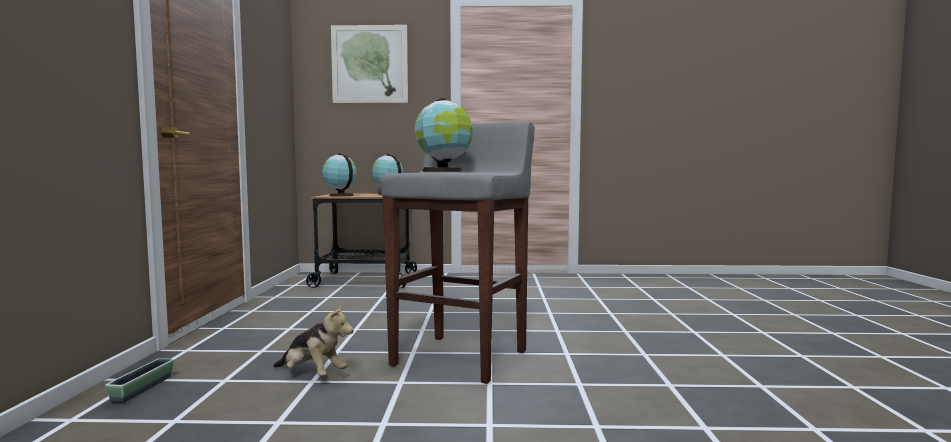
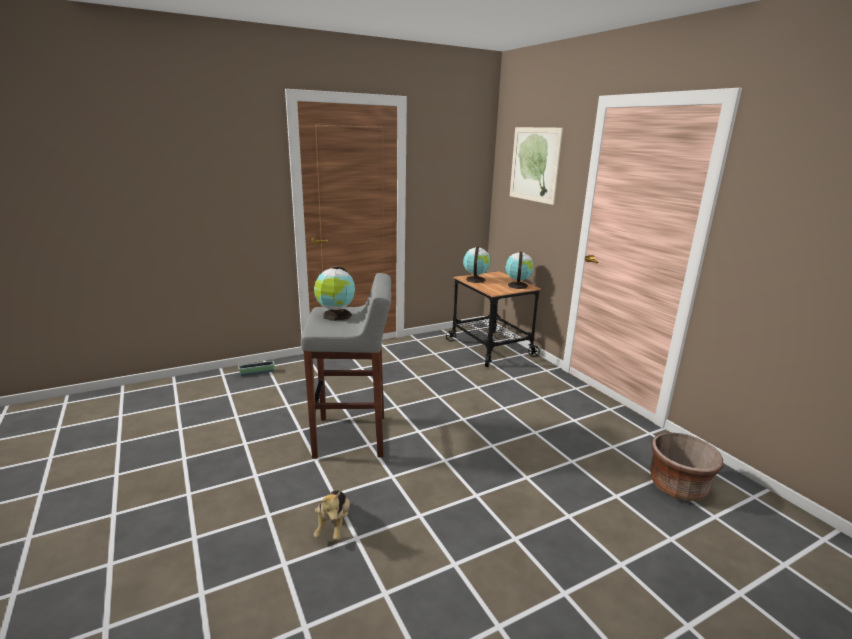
camera: 60 degrees right, 15 degrees up
plush toy [273,303,354,376] -> plush toy moved to [314,490,350,540]
none -> brown planter [650,433,723,501]

